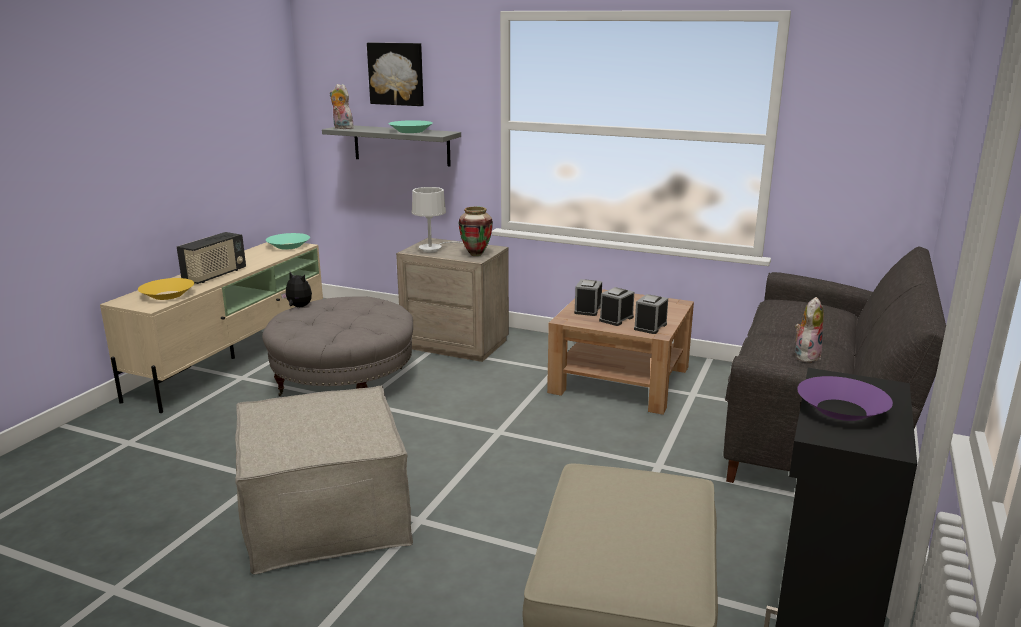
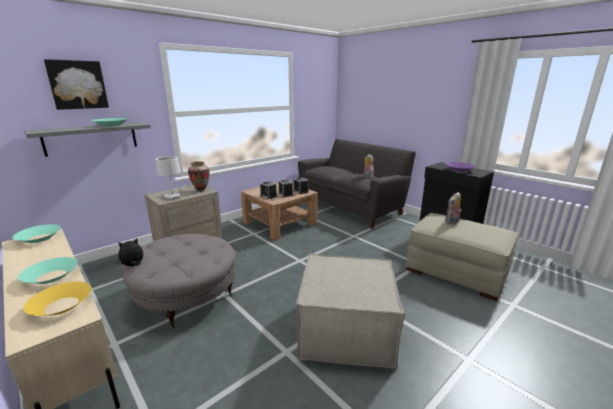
camera: 65 degrees left, 0 degrees up
radio [177,232,246,284] -> turquoise bowl [18,257,78,284]
plush toy [330,84,354,129] -> plush toy moved to [445,192,462,224]

